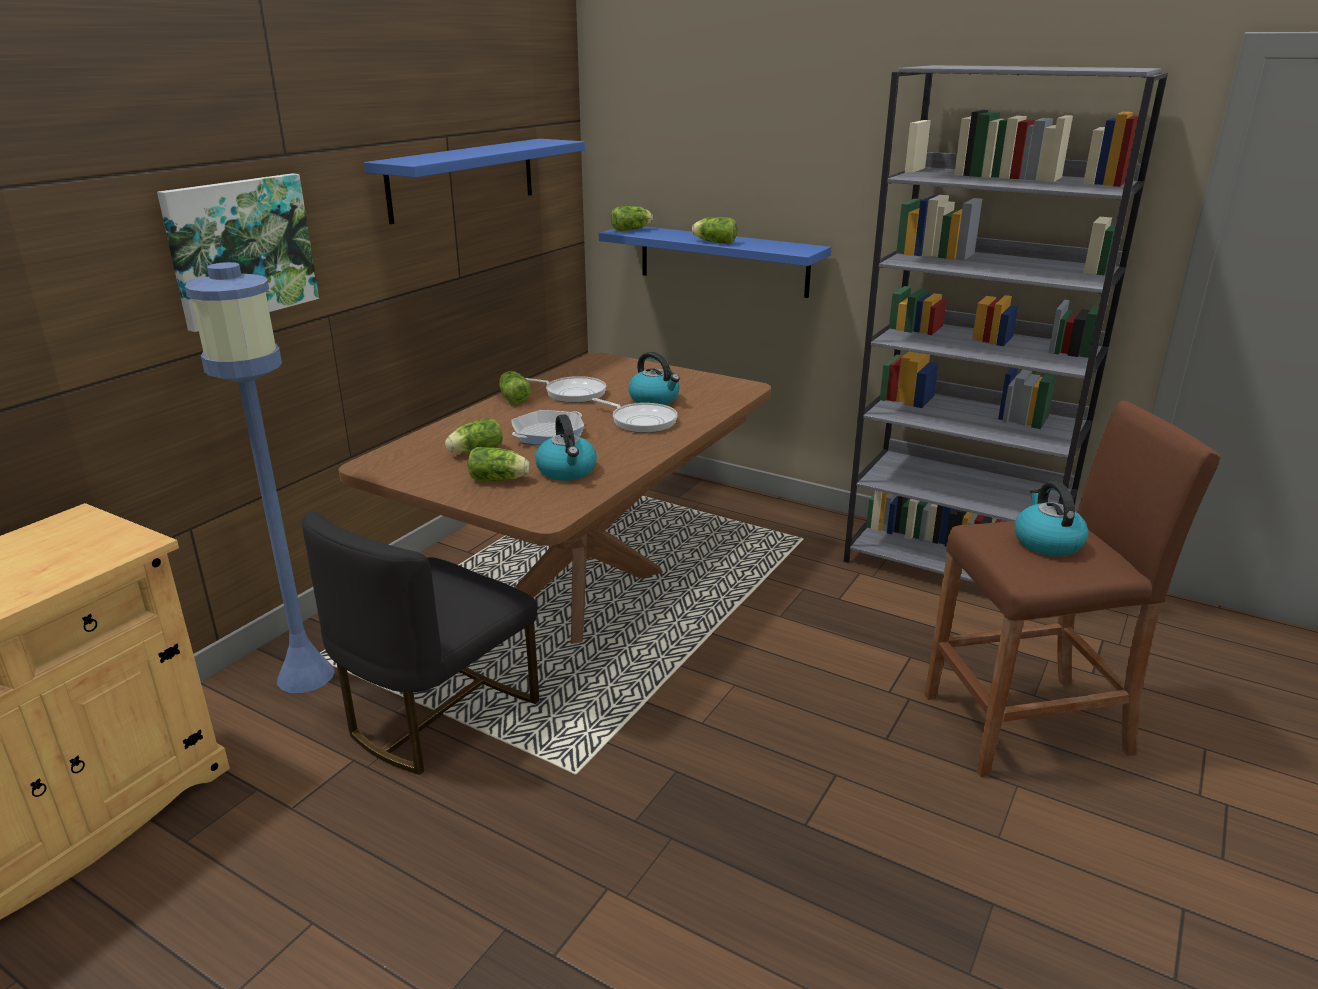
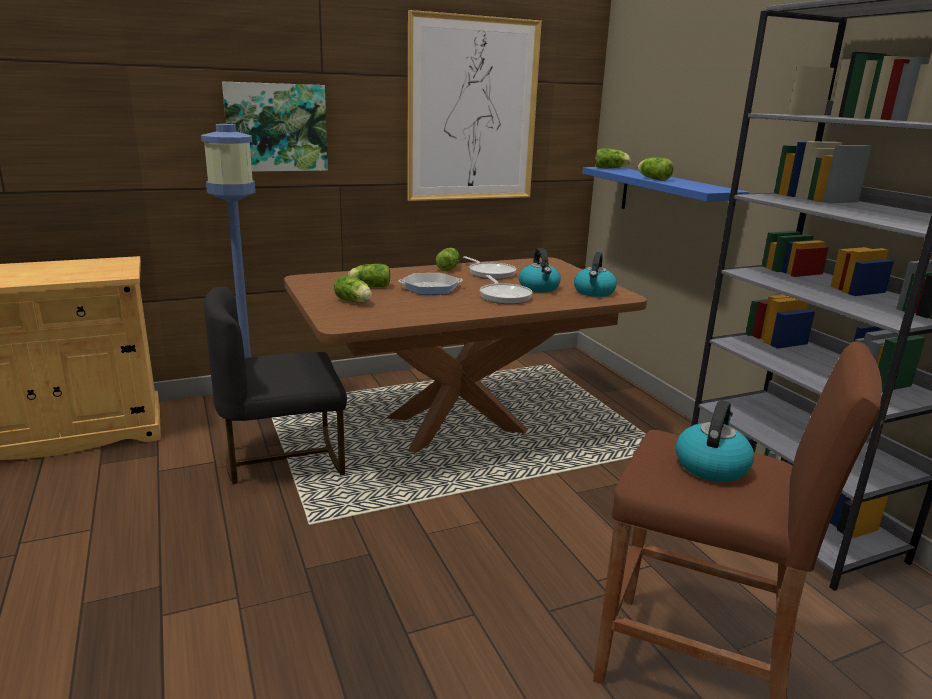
camera: 35 degrees right, 5 degrees down
blue shelf [364,139,585,224] -> picture [407,10,542,201]
kettle [535,414,597,481] -> kettle moved to [574,252,617,297]

